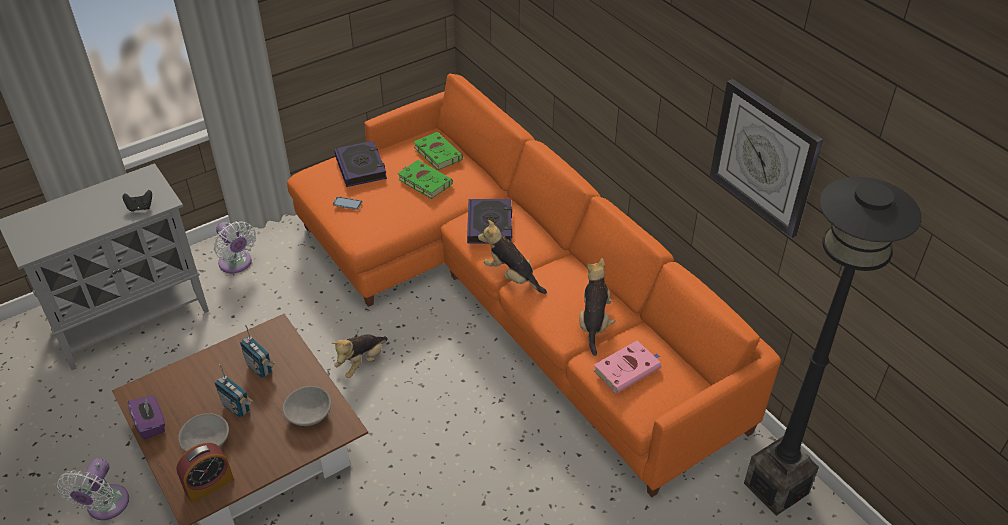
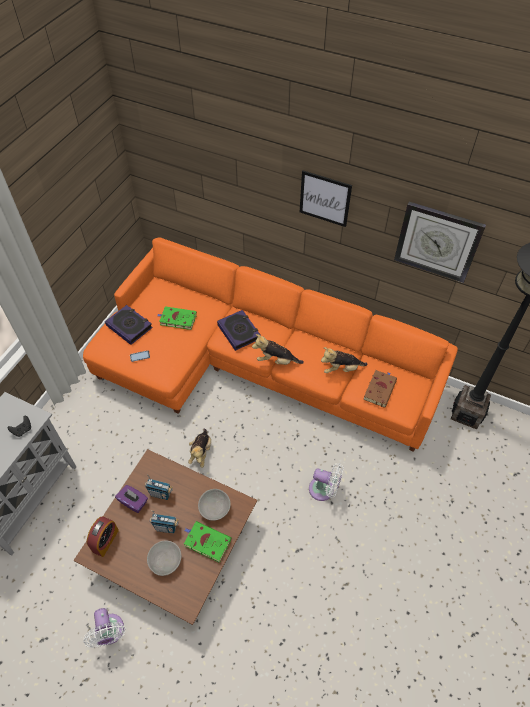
camera: 30 degrees left, 10 degrees up
purple tissue box [128,396,165,440] -> purple tissue box moved to [115,485,148,513]
alarm clock [176,443,234,503] -> alarm clock moved to [87,517,119,557]
white fan [214,221,256,273] -> white fan moved to [309,463,344,501]
green book [413,132,463,170] -> green book moved to [184,521,231,563]
plush toy [579,258,615,356] -> plush toy turned 75 degrees counterclockwise [321,347,368,373]
pink book [593,340,661,394] -> brown book [363,370,397,408]
none -> picture [300,171,352,227]

